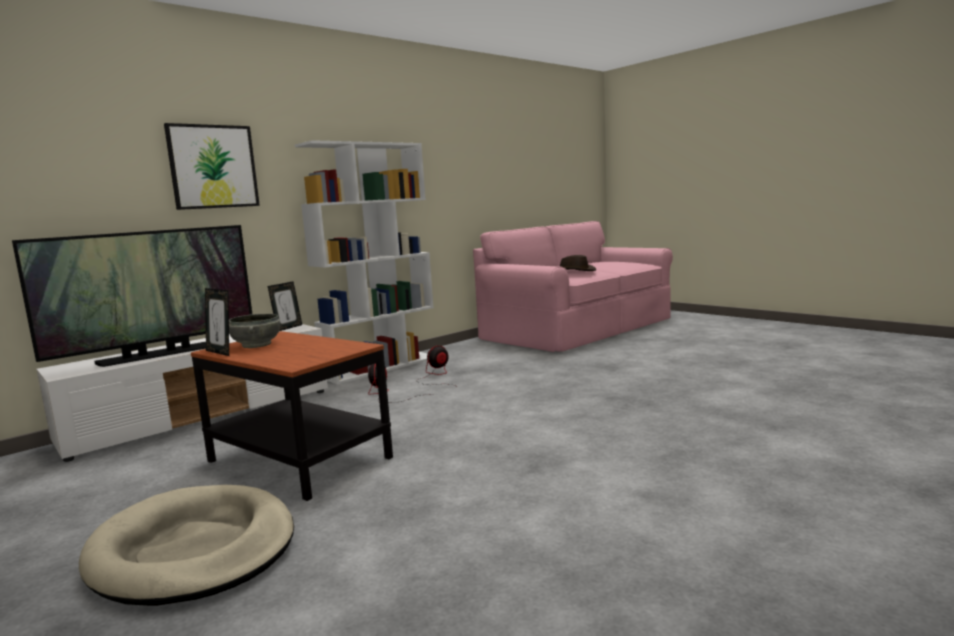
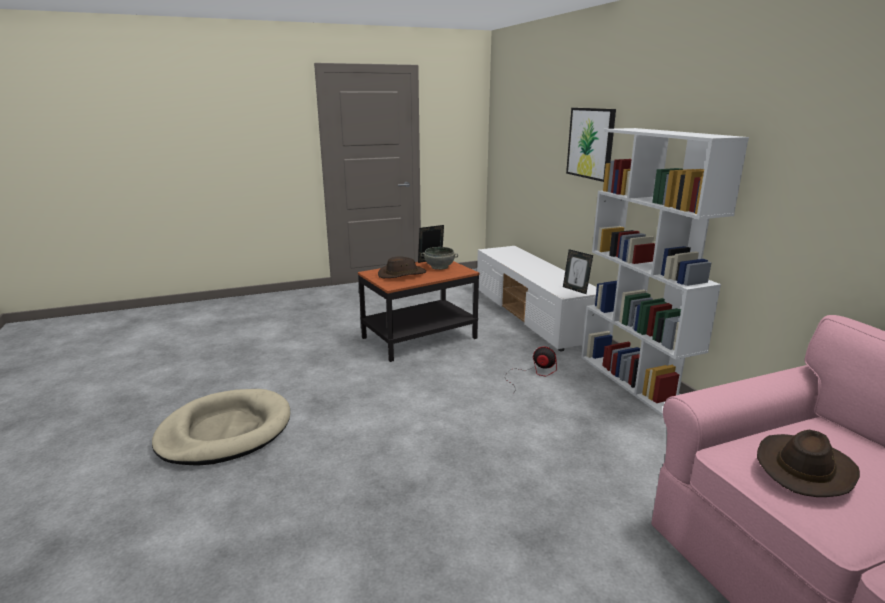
camera: 110 degrees right, 10 degrees up
television [12,225,252,367] -> none
beige dog bed [79,485,294,606] -> beige dog bed moved to [152,389,290,466]
fan [416,346,455,386] -> none
none -> brown hat [378,257,426,278]

